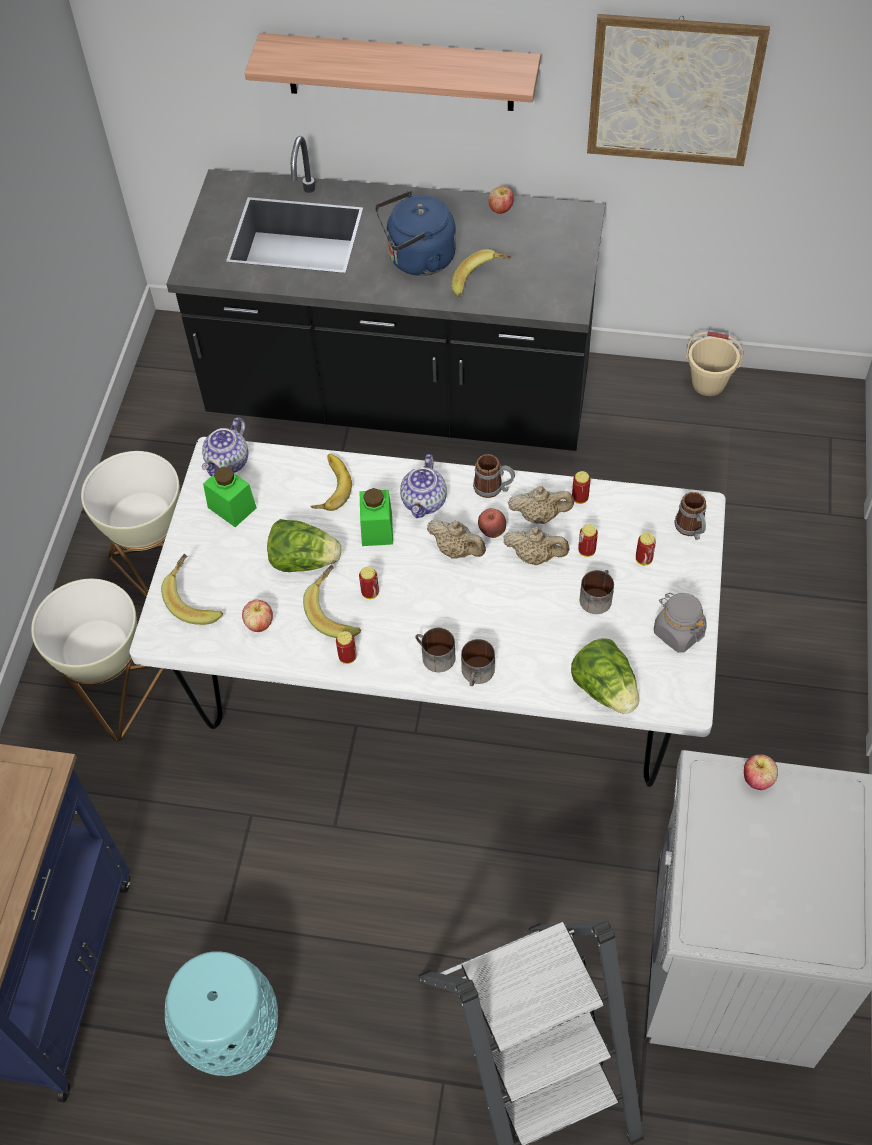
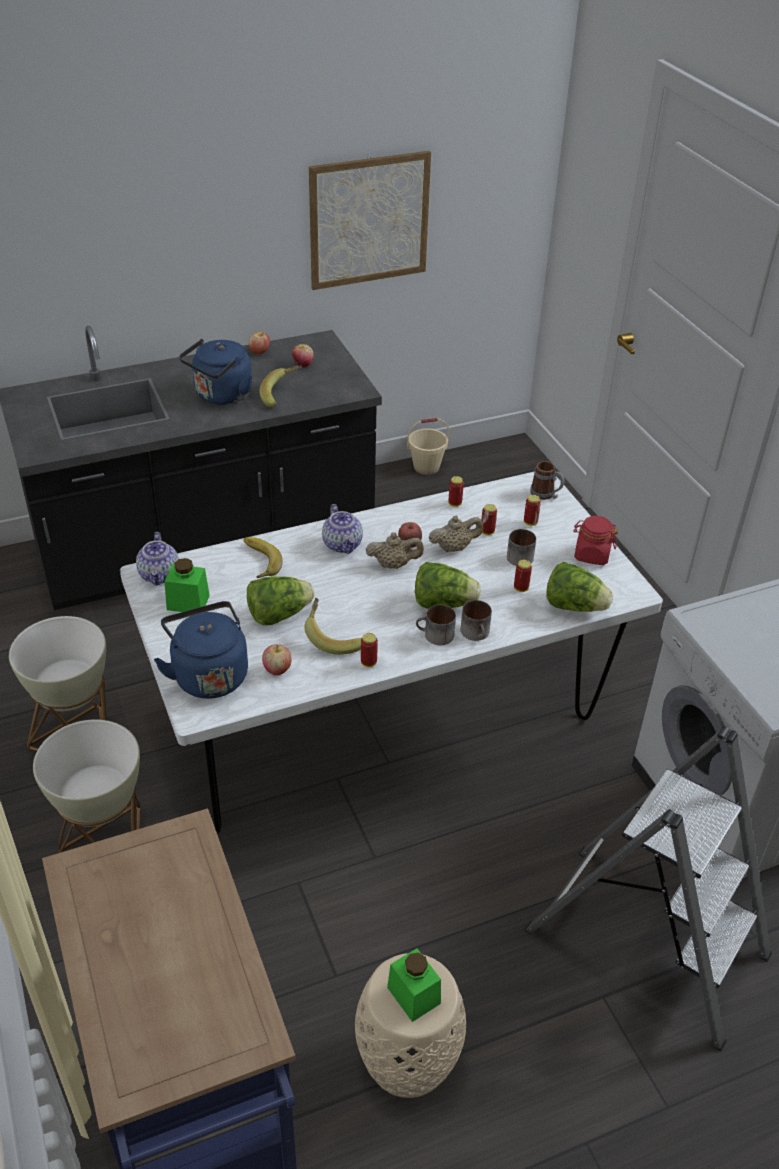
camera: 35 degrees left, 15 degrees down
banana [161,554,223,625] -> blue kettle [154,601,248,699]
turquoise stool [165,951,278,1076] -> beige stool [355,953,466,1098]
shelf [245,33,541,111] -> none
green jar [359,488,393,546] -> green jar moved to [387,948,441,1022]
can [359,567,379,599] -> can moved to [514,560,532,592]
mug [473,454,515,498] -> none
beige teapot [508,486,574,524] -> none
grey jar [654,593,707,652] -> red jar [573,516,618,565]
apple [744,754,778,790] -> apple moved to [292,344,314,367]
none -> lettuce [415,562,481,609]

